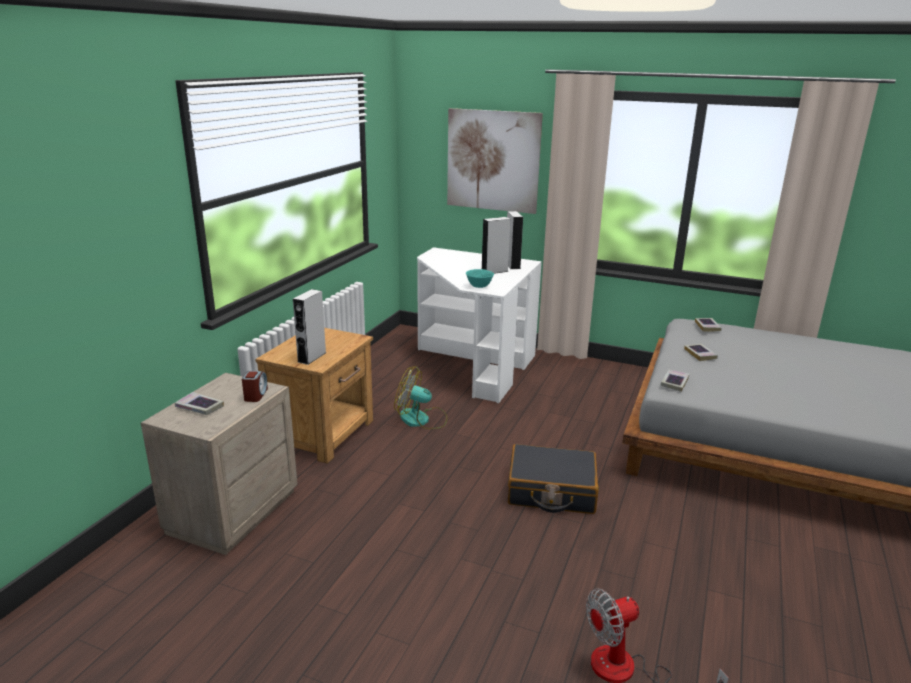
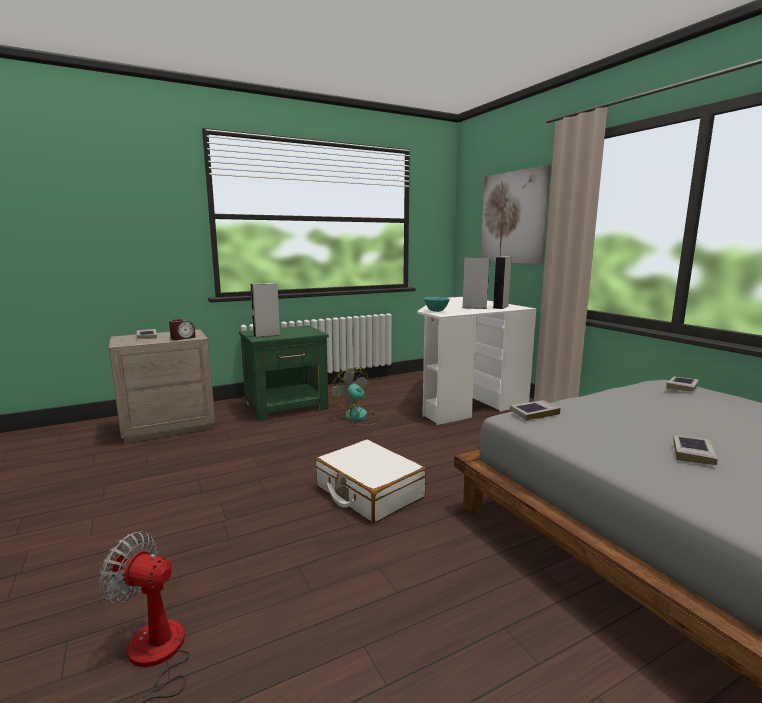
camera: 40 degrees right, 10 degrees down
brown nightstand [256,328,373,464] -> green nightstand [239,325,329,421]
black suitcase [508,444,599,514] -> white suitcase [315,439,426,523]
book [684,344,718,361] -> book moved to [673,435,718,465]

